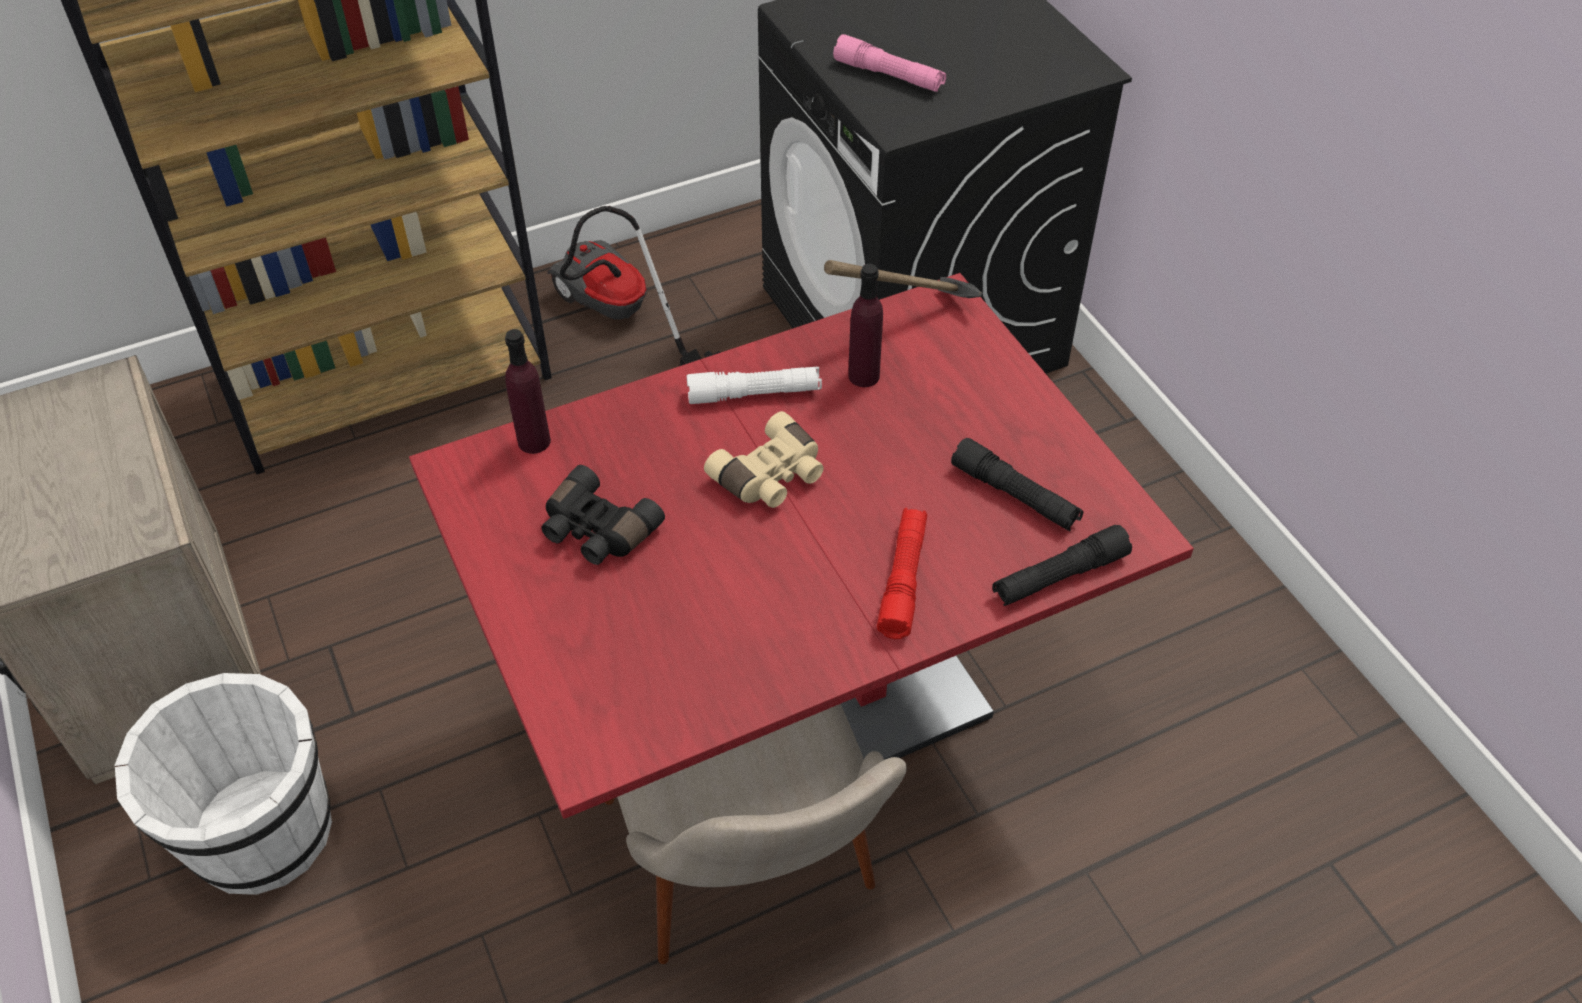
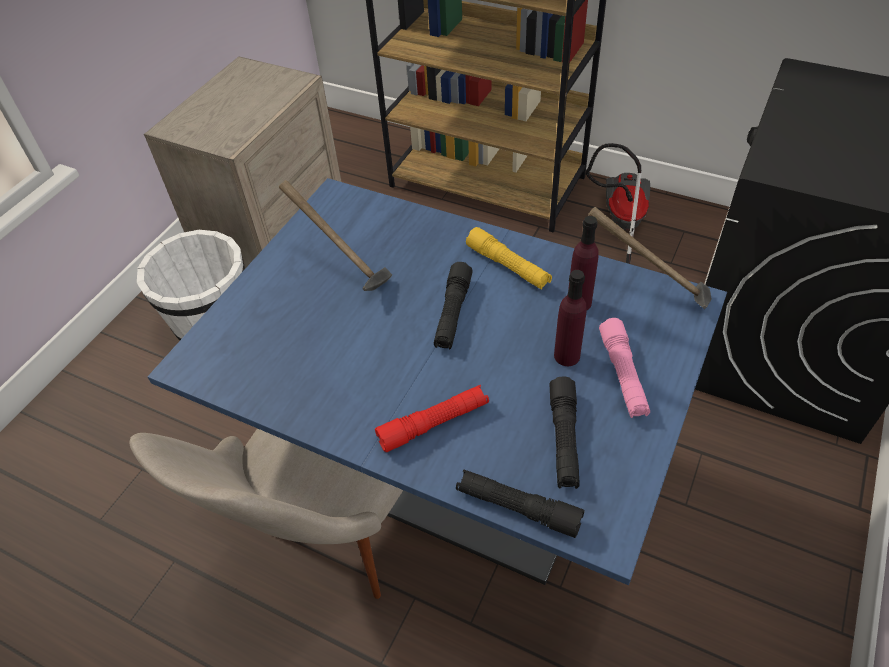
camera: 55 degrees right, 0 degrees up
red dining table [409,273,1194,819] -> blue dining table [148,178,727,585]
purple bottle [505,329,551,454] -> purple bottle moved to [554,270,587,366]
black binoculars [541,465,665,565] -> hammer [279,180,392,291]
white flashlight [687,367,822,404] -> yellow flashlight [466,227,552,290]
beige binoculars [704,411,824,508] -> black flashlight [434,262,473,349]
pink flashlight [833,34,946,92] -> pink flashlight moved to [599,318,650,418]

